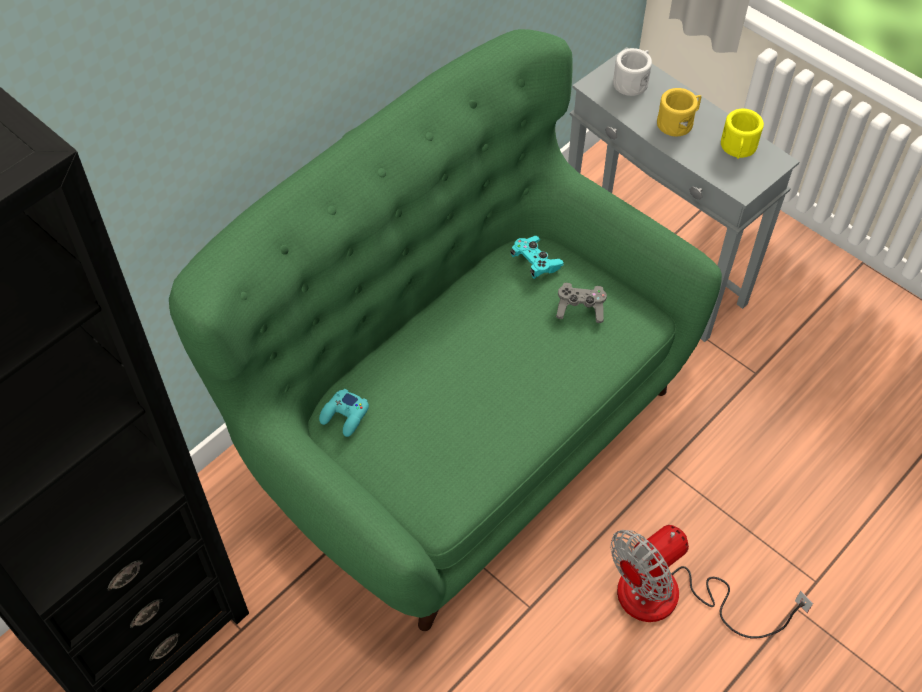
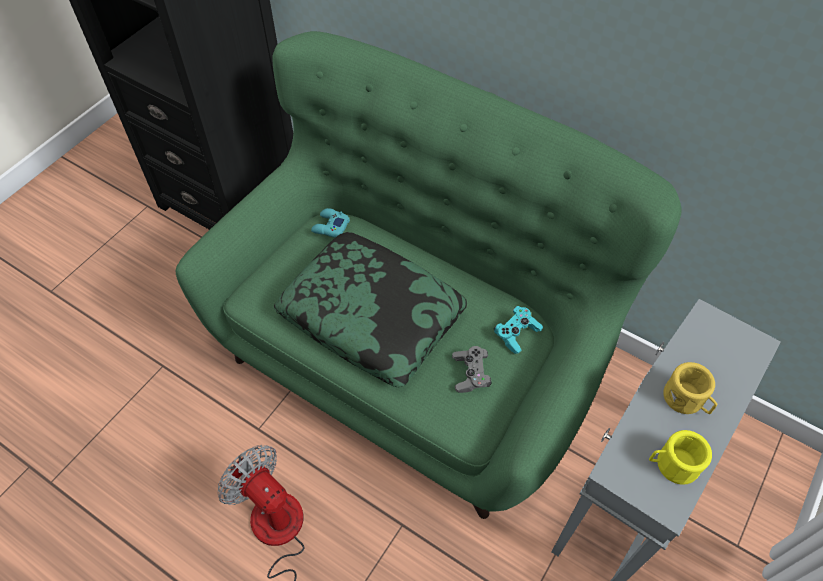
camera: 80 degrees right, 0 degrees up
white mug [613,48,652,96] -> none
none -> pillow [274,232,467,387]

